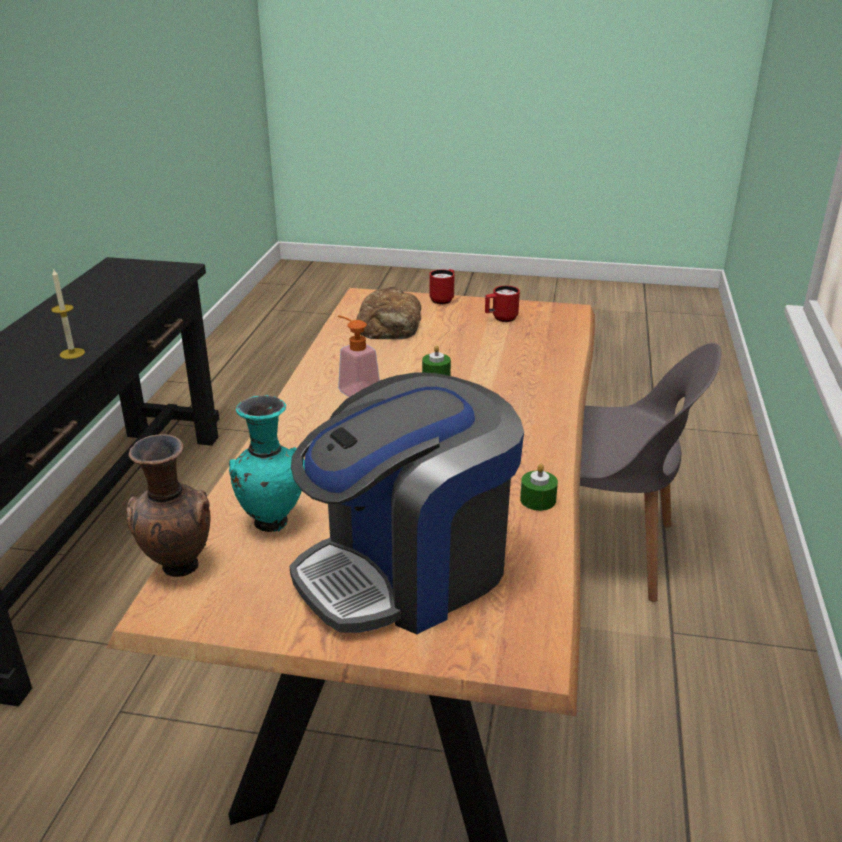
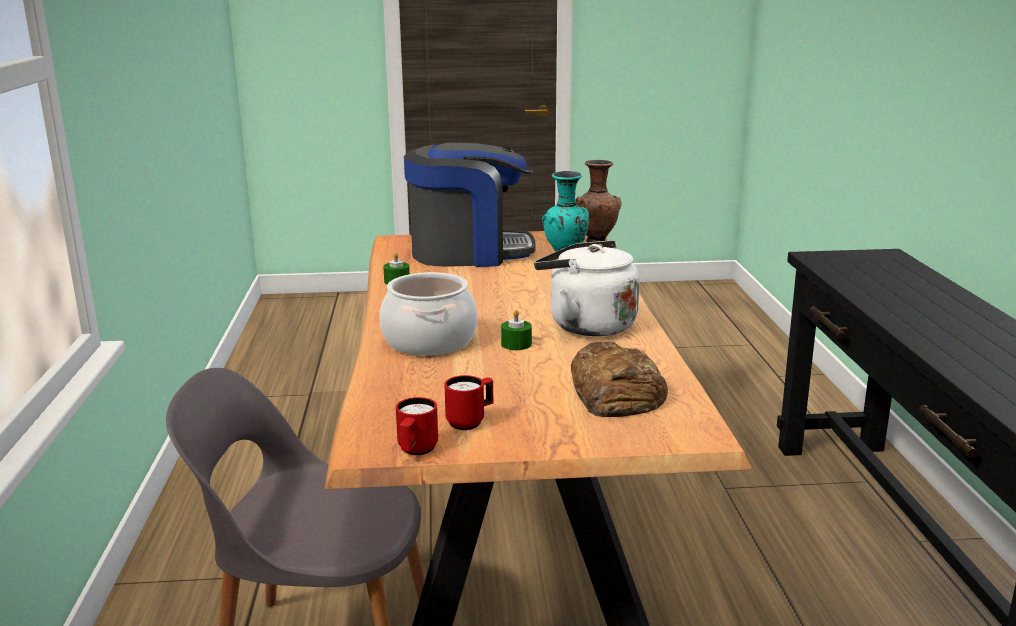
camera: 165 degrees right, 10 degrees down
candle [51,268,85,359] -> none
coffee machine [289,372,524,634] -> coffee machine turned 45 degrees clockwise [404,143,536,267]
soap dispenser [338,315,380,397] -> white kettle [534,240,640,336]
red mug [429,269,455,304] -> red mug moved to [396,397,438,455]
none -> cooking pot [379,272,478,356]

